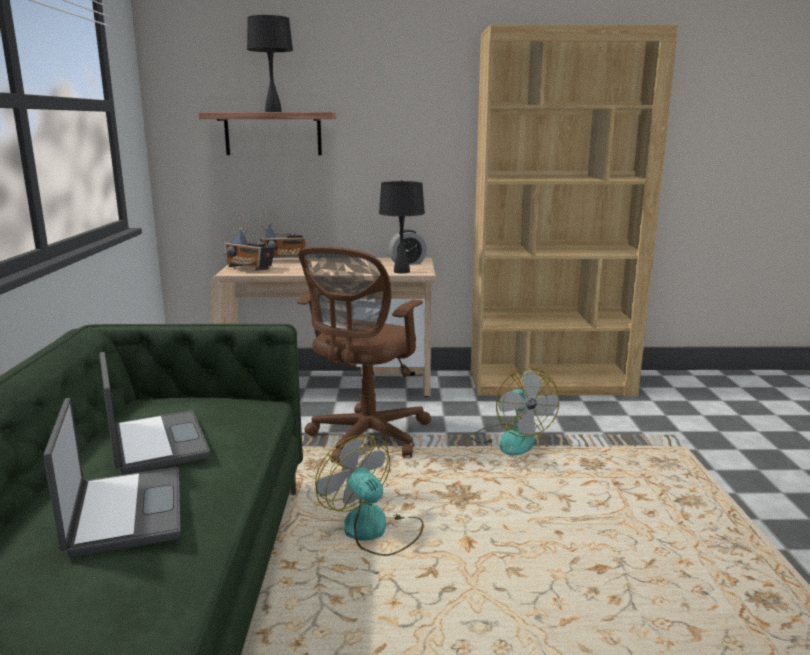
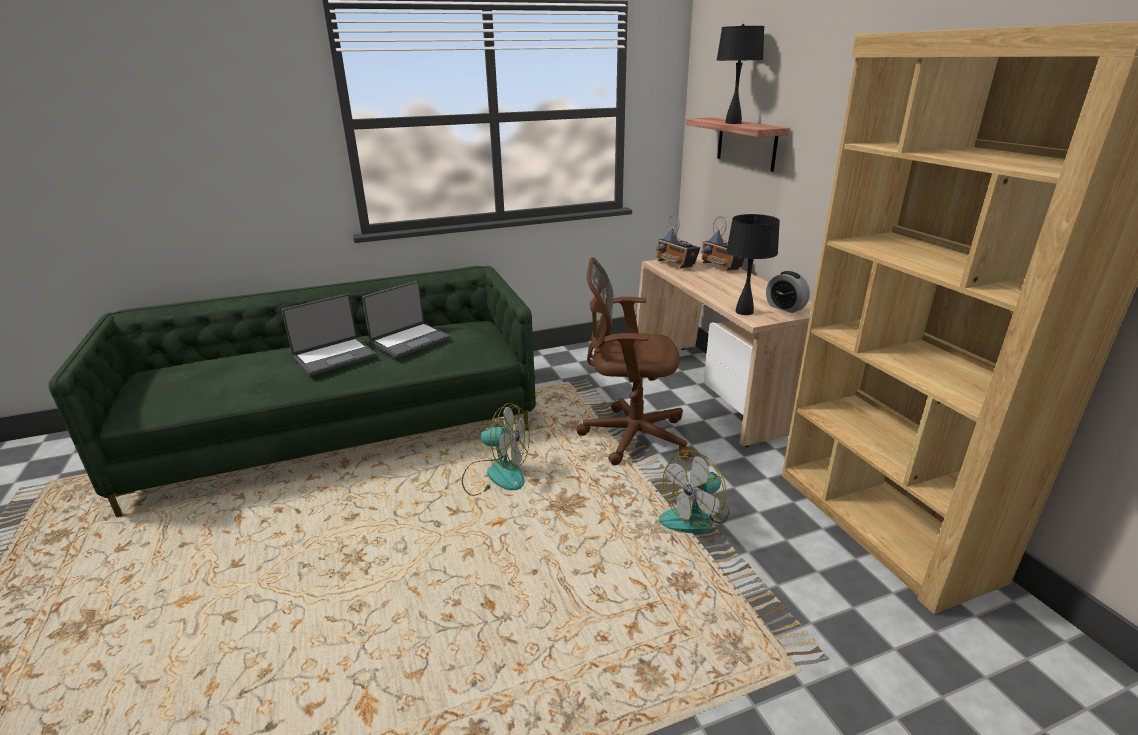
camera: 70 degrees right, 10 degrees up
radio [224,214,275,270] -> radio turned 45 degrees counterclockwise [656,215,700,268]
fan [315,435,424,556] -> fan turned 75 degrees clockwise [462,403,530,496]

